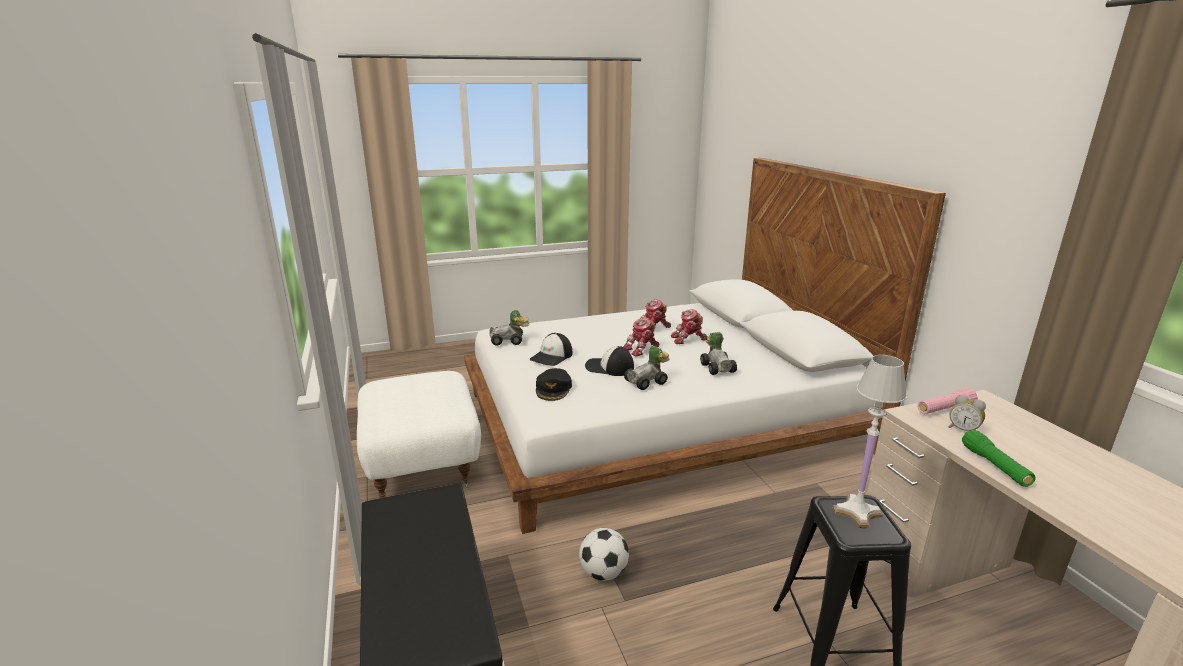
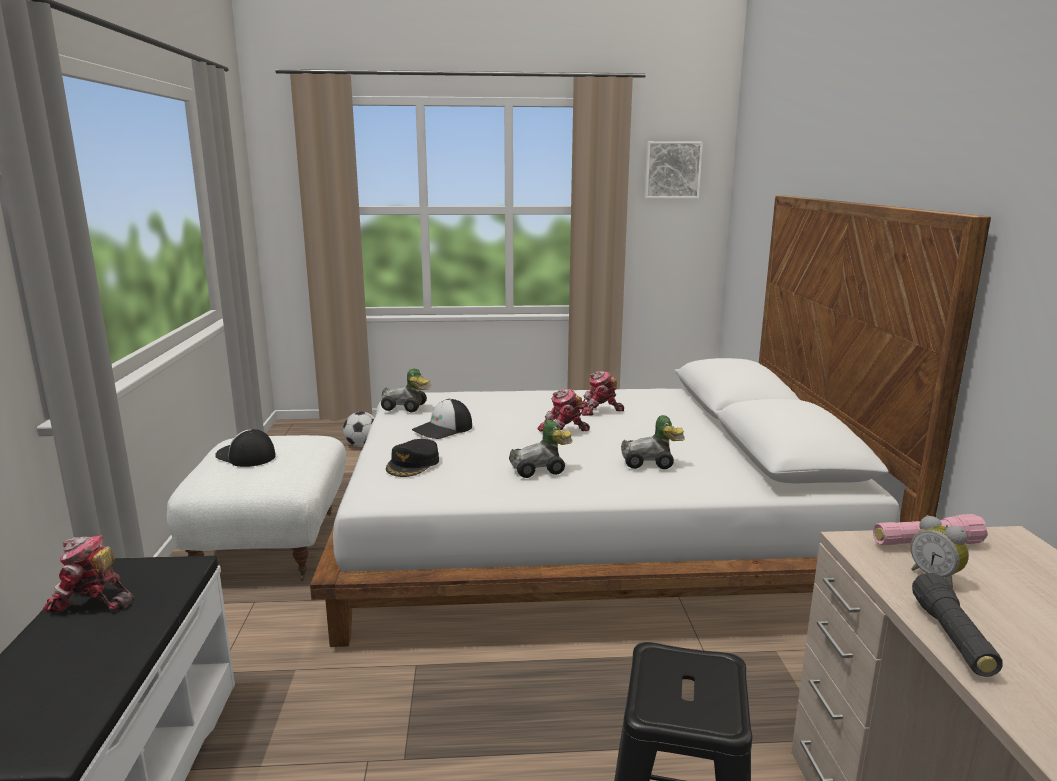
camera: 15 degrees right, 5 degrees down
football [579,528,629,581] -> football moved to [343,412,375,447]
cap [585,346,634,376] -> cap moved to [215,429,276,467]
toy robot [671,309,708,344] -> toy robot moved to [43,535,133,613]
toy car [700,332,737,375] -> toy car turned 90 degrees clockwise [621,415,685,469]
white table lamp [833,355,907,528] -> none
green flashlight [962,430,1036,487] -> black flashlight [912,573,1003,677]
none -> picture [644,141,703,199]

